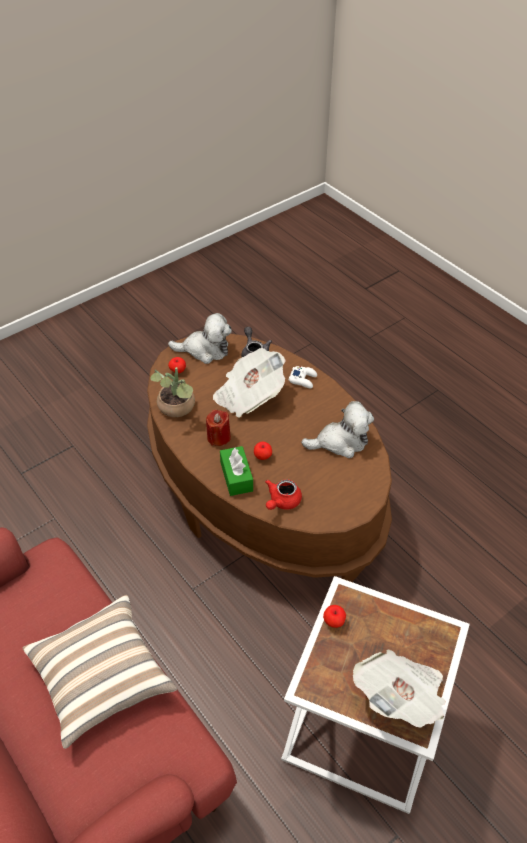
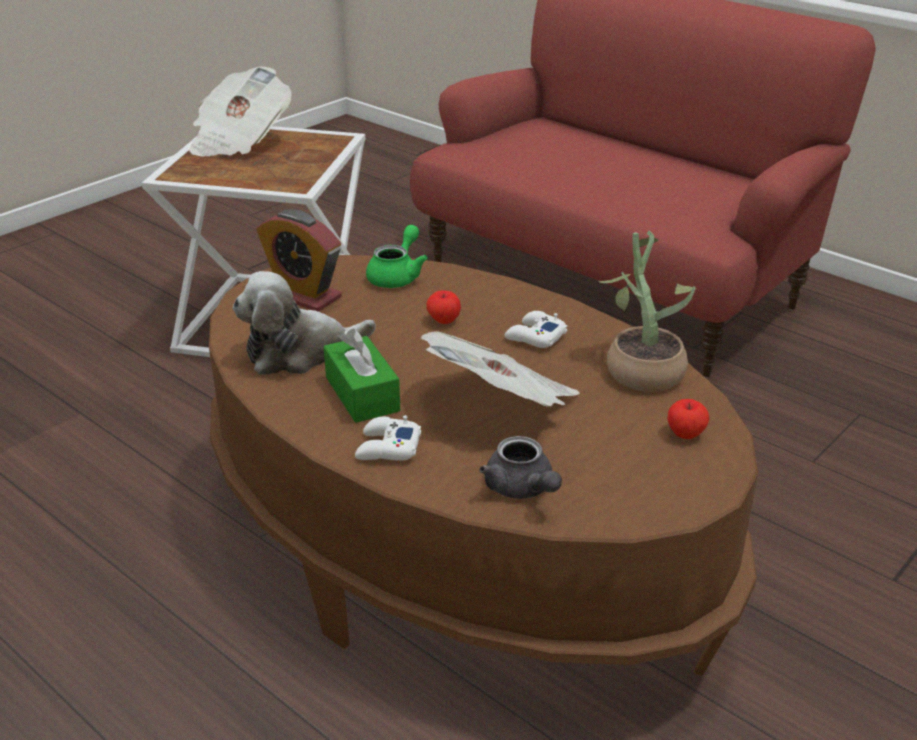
camera: 170 degrees right, 15 degrees down
pillow [23,595,177,749] -> none
plush toy [168,313,232,364] -> none
red candle [206,410,231,446] -> white game controller [505,311,567,348]
green tissue box [220,446,253,496] -> green tissue box moved to [324,329,400,423]
red teapot [265,479,302,510] -> green teapot [366,225,428,288]
apple [323,605,346,628] -> none
none -> alarm clock [256,209,342,312]

